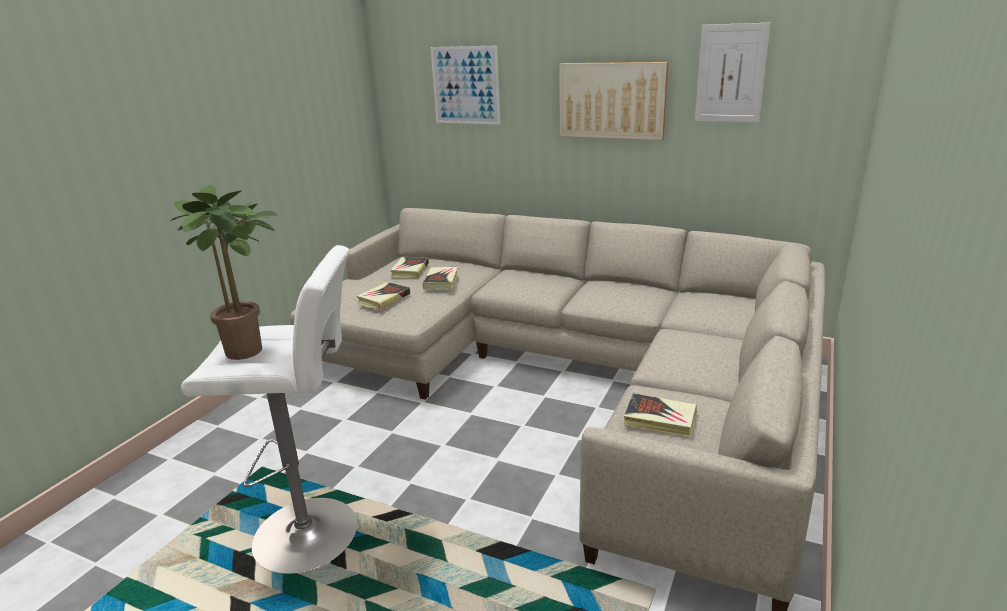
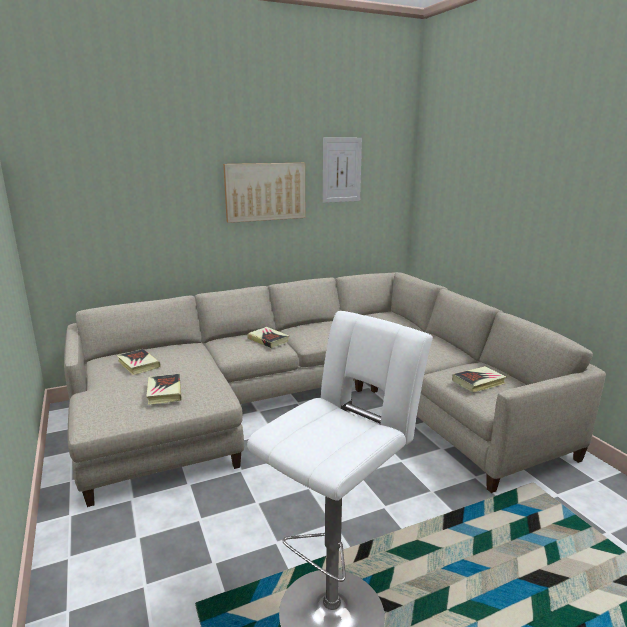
camera: 50 degrees left, 5 degrees down
potted plant [170,185,278,360] -> none
book [423,267,458,290] -> book moved to [248,327,289,348]
picture [430,46,500,125] -> none

